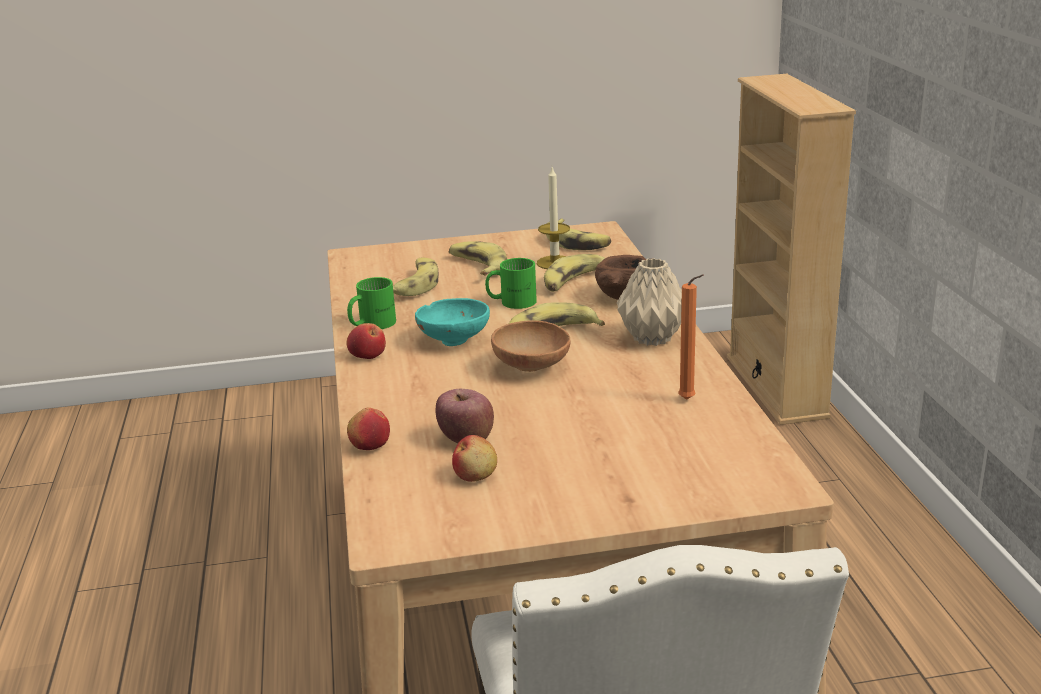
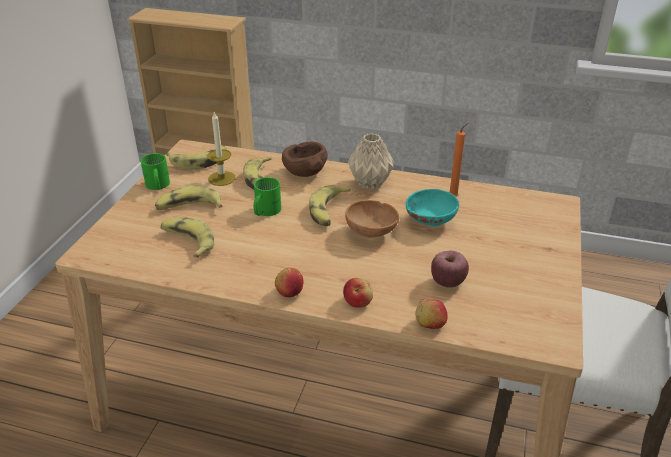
camera: 65 degrees left, 10 degrees up
green mug [347,277,396,329] -> green mug moved to [141,153,170,190]
turquoise bowl [415,298,490,346] -> turquoise bowl moved to [406,189,459,227]
apple [452,435,497,482] -> apple moved to [343,278,373,308]

